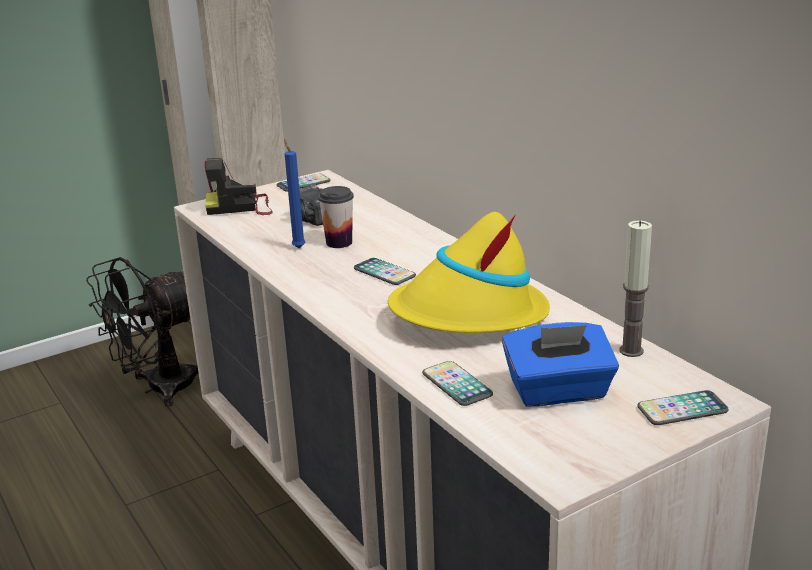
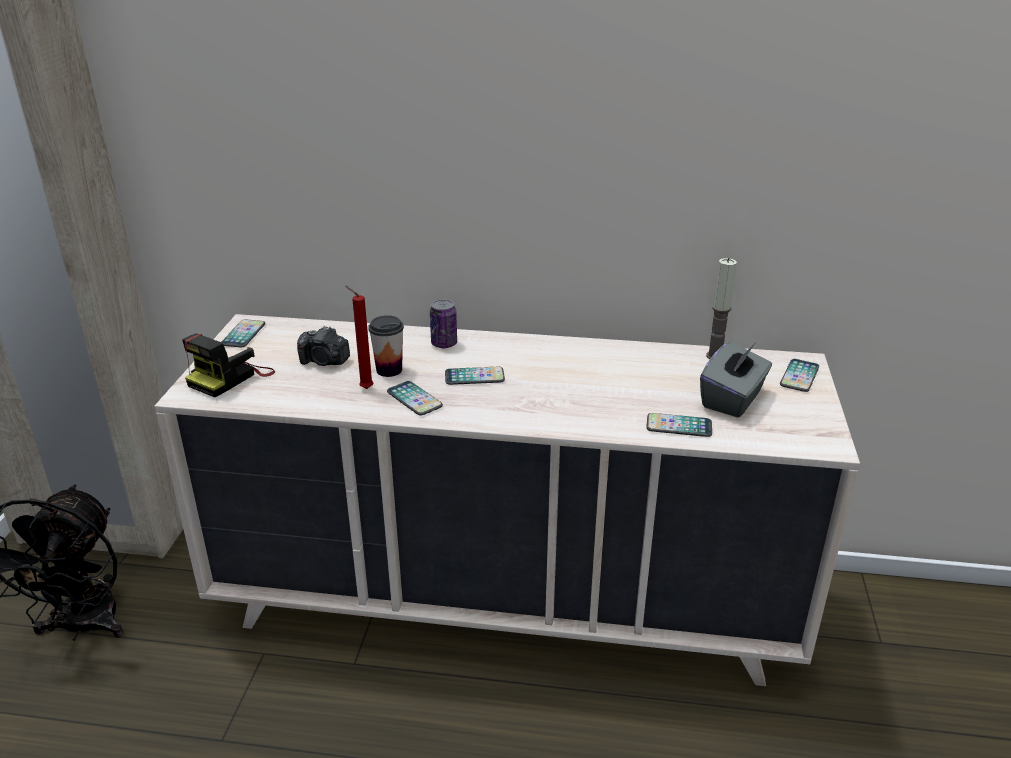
camera: 50 degrees left, 5 degrees up
blue candle [284,139,305,248] -> red candle [346,286,373,389]
yellow hat [388,212,550,333] -> none
blue tissue box [502,322,619,407] -> grey tissue box [700,342,772,418]
none -> phone [387,381,443,415]
none -> can [430,299,457,348]

